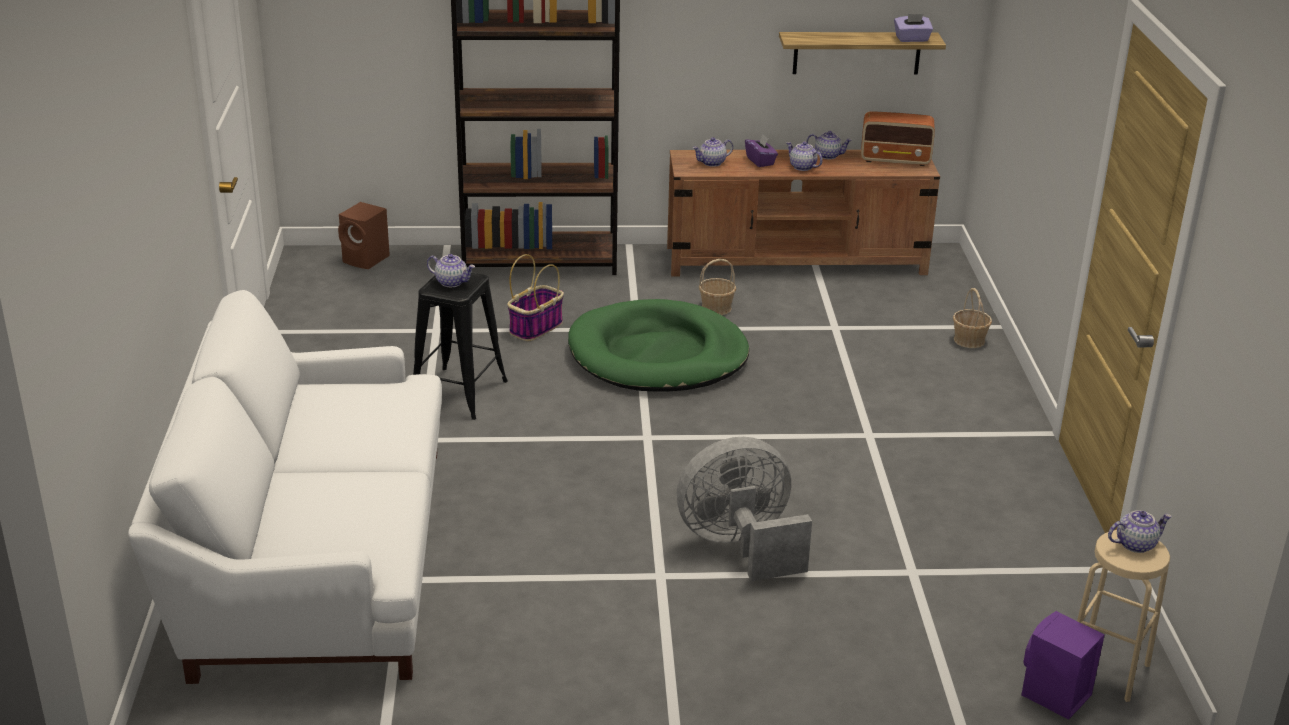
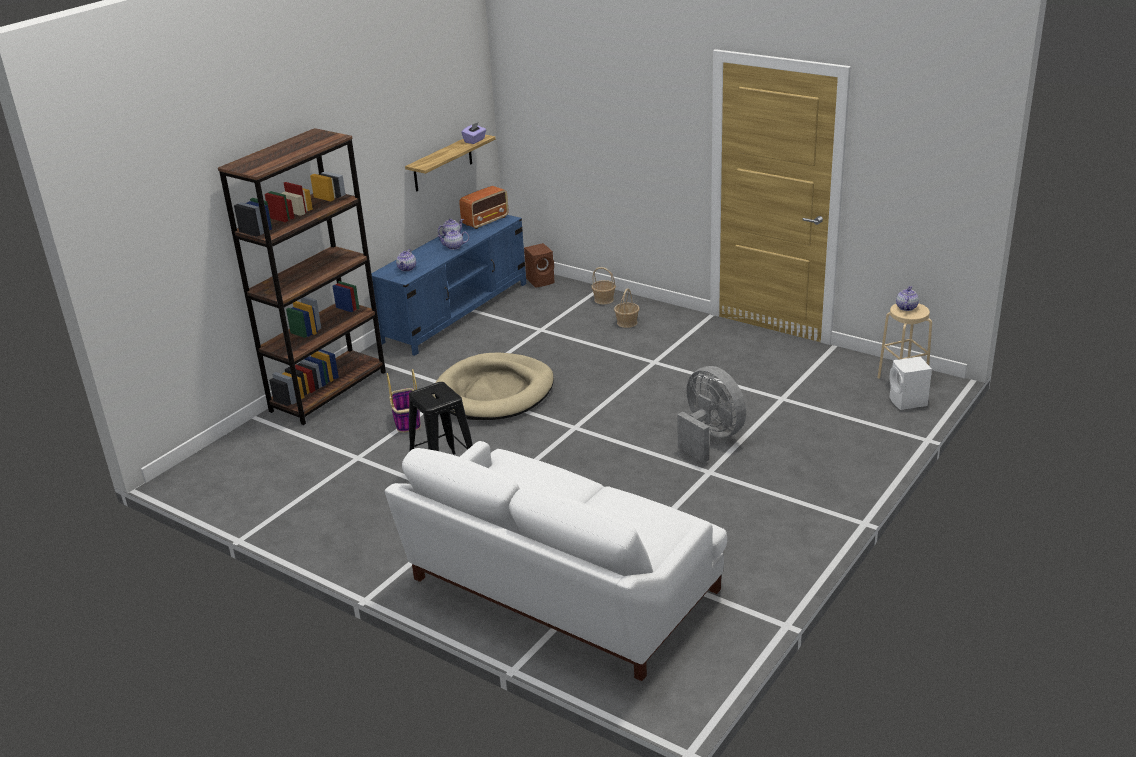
camera: 50 degrees left, 0 degrees up
brown speaker [338,202,390,269] -> brown speaker moved to [524,243,555,288]
teapot [427,254,475,287] -> none
green dog bed [568,299,749,392] -> beige dog bed [432,352,554,420]
brown tv stand [667,150,940,276] -> blue tv stand [371,215,526,356]
grey fan [677,437,812,581] -> grey fan turned 120 degrees clockwise [678,366,746,463]
basket [699,259,736,315] -> basket moved to [614,288,640,328]
purple tissue box [745,134,778,167] -> none
purple speaker [1021,611,1105,720] -> white speaker [889,356,932,410]

